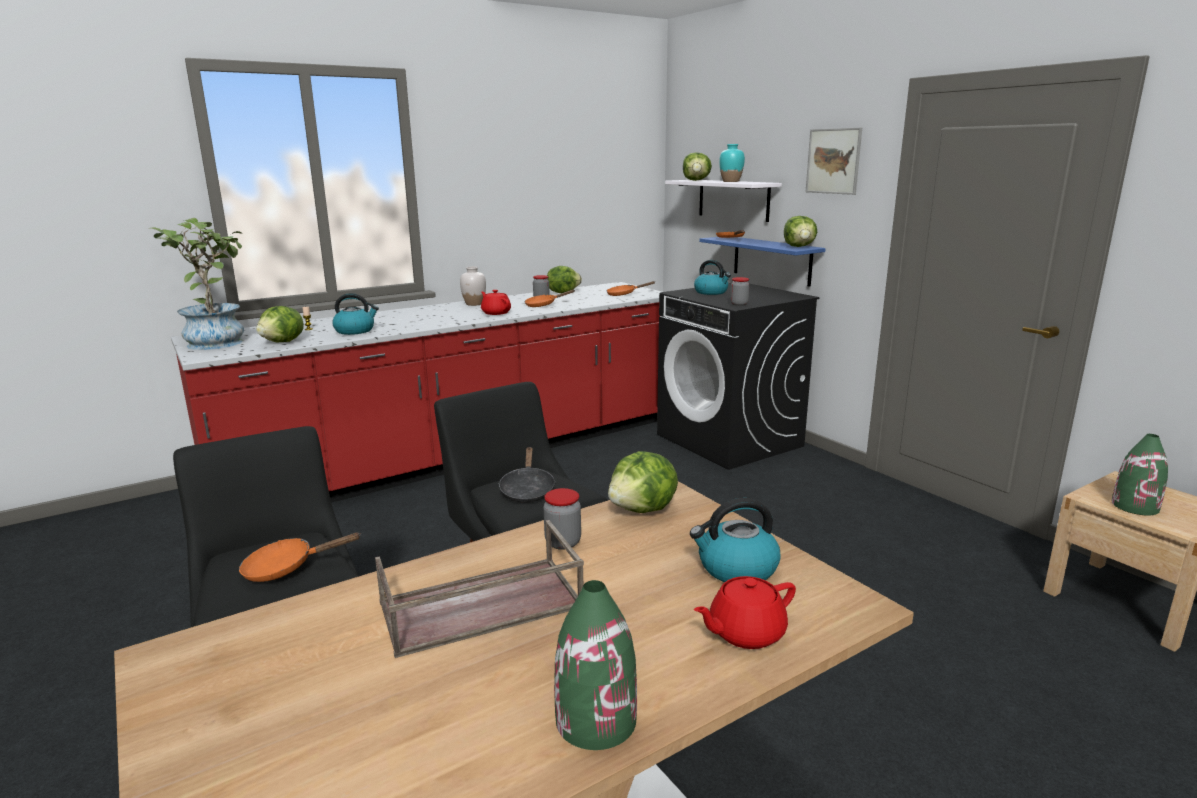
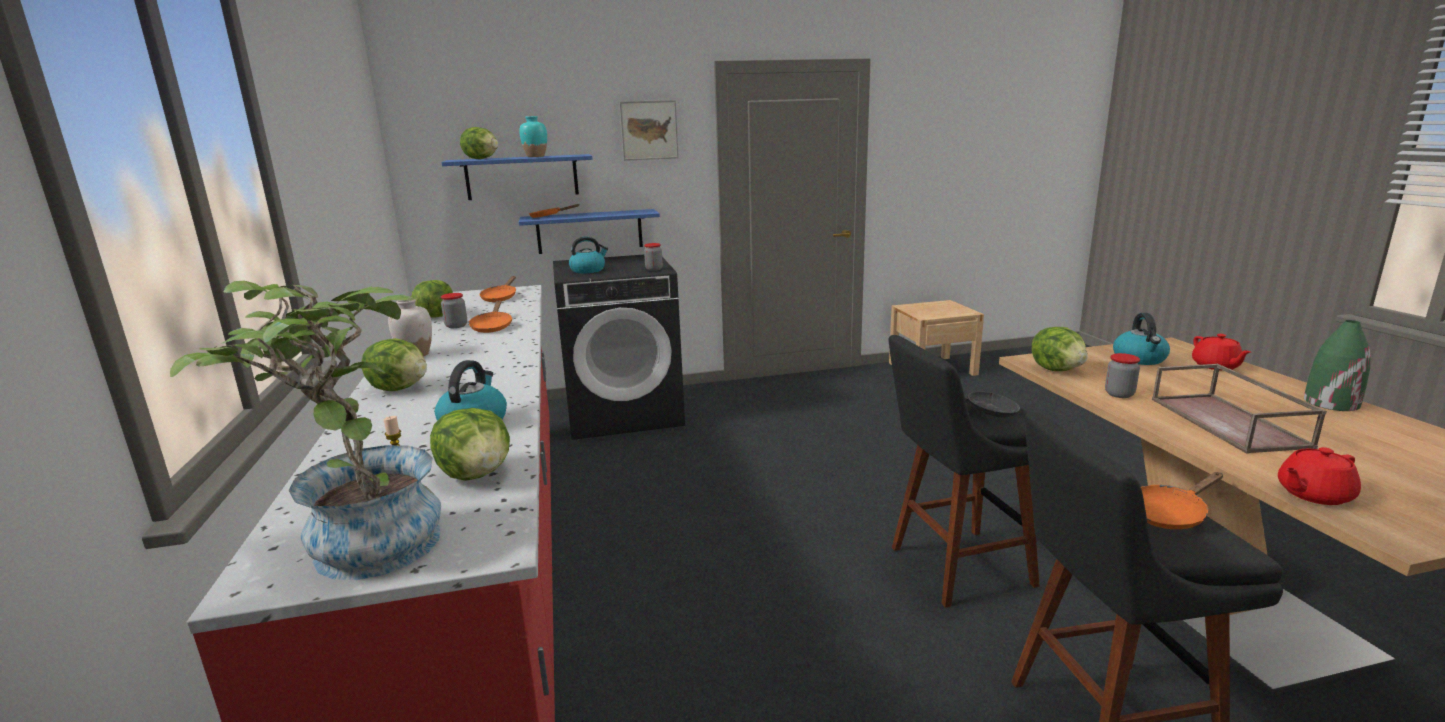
camera: 70 degrees left, 0 degrees up
orange frying pan [239,532,361,582] -> orange frying pan turned 60 degrees clockwise [1141,472,1223,529]
red teapot [481,290,511,315] -> red teapot moved to [1278,447,1361,505]
white shelf [665,180,782,222] -> blue shelf [442,154,592,200]
lettuce [784,216,817,247] -> lettuce moved to [361,338,427,391]
green vase [1112,434,1168,515] -> none

